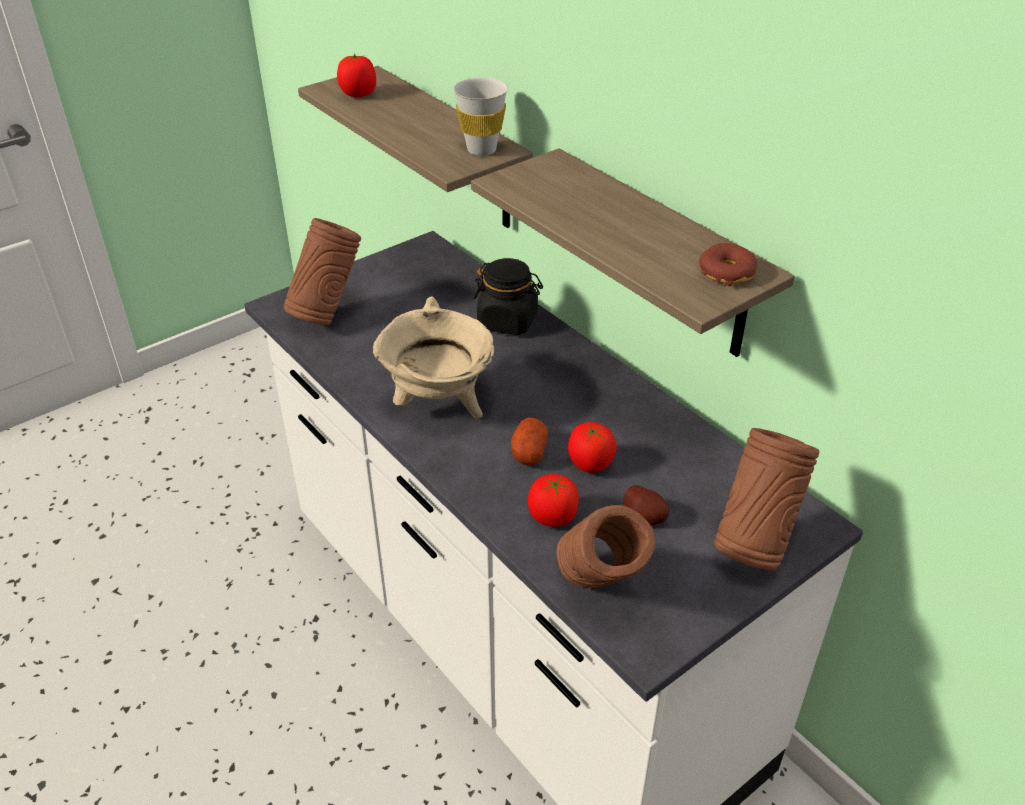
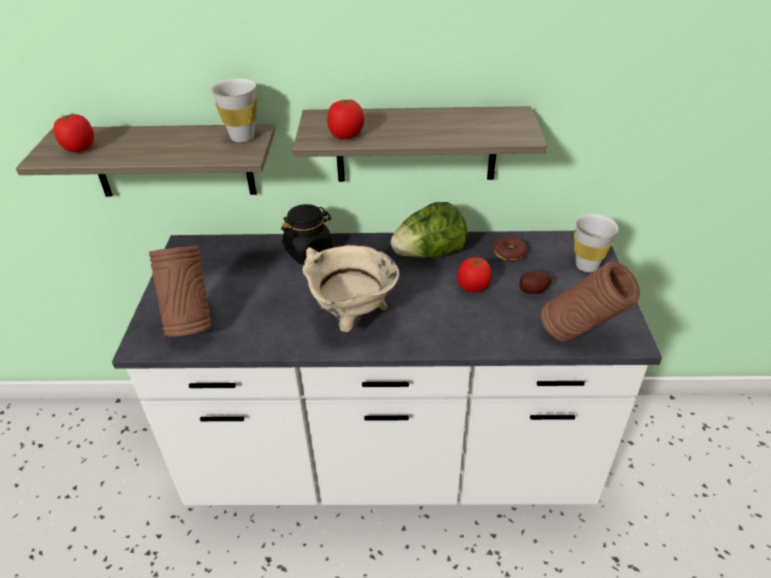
camera: 50 degrees left, 0 degrees up
potato [511,417,548,465] -> none
tomato [528,474,579,527] -> tomato moved to [327,99,364,139]
donut [699,243,757,286] -> donut moved to [493,236,527,261]
brown vase [714,428,819,571] -> white cup [574,214,618,272]
none -> lettuce [391,202,467,258]

